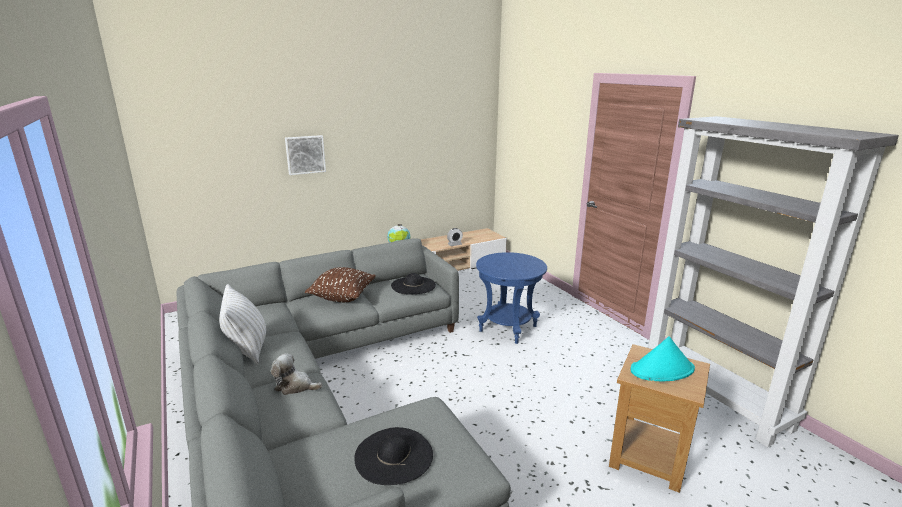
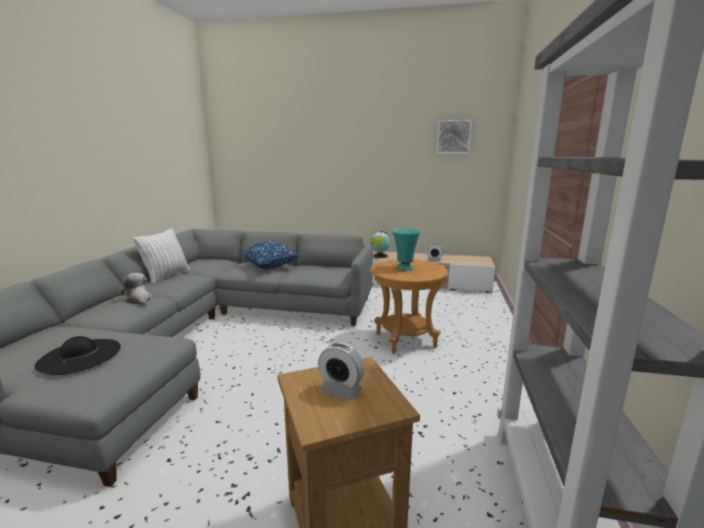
camera: 40 degrees right, 5 degrees down
picture [285,135,326,175] -> picture moved to [437,120,472,154]
brown pillow [305,267,376,302] -> blue pillow [240,242,300,269]
black hat [391,273,436,294] -> none
blue side table [476,252,547,344] -> brown side table [370,259,448,354]
turquoise hat [630,336,695,381] -> alarm clock [318,343,364,400]
none -> turquoise vase [392,228,421,270]

